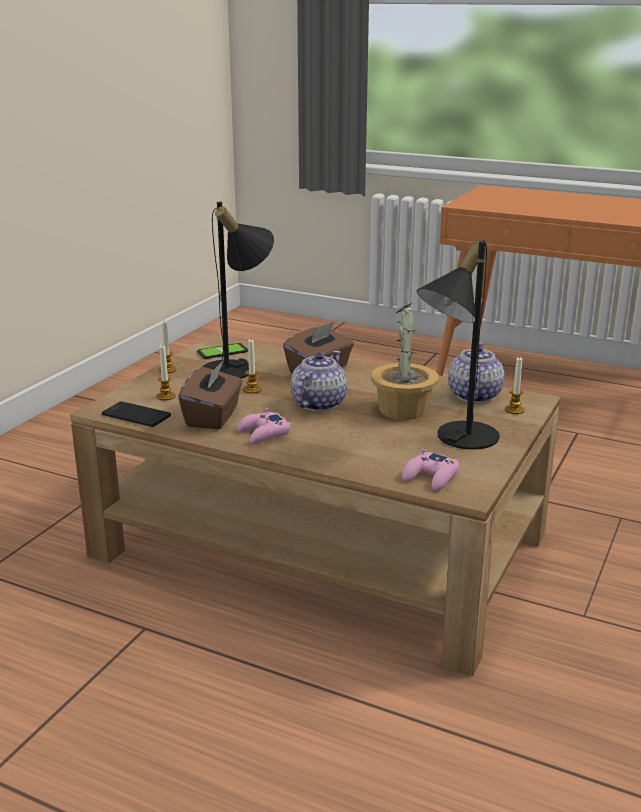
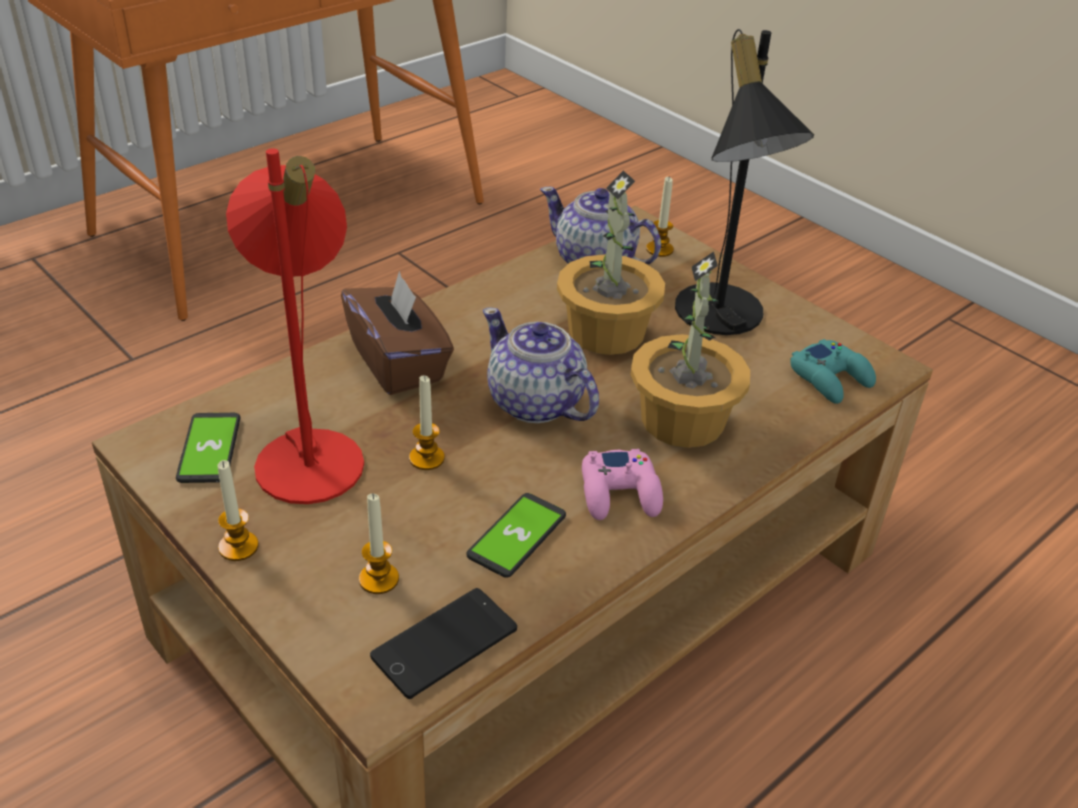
camera: 70 degrees left, 15 degrees up
brown tissue box [178,360,243,429] -> phone [466,493,566,578]
black table lamp [201,202,274,378] -> red table lamp [226,148,364,504]
pink game controller [402,449,460,491] -> turquoise game controller [790,339,876,404]
none -> potted plant [630,251,750,448]

